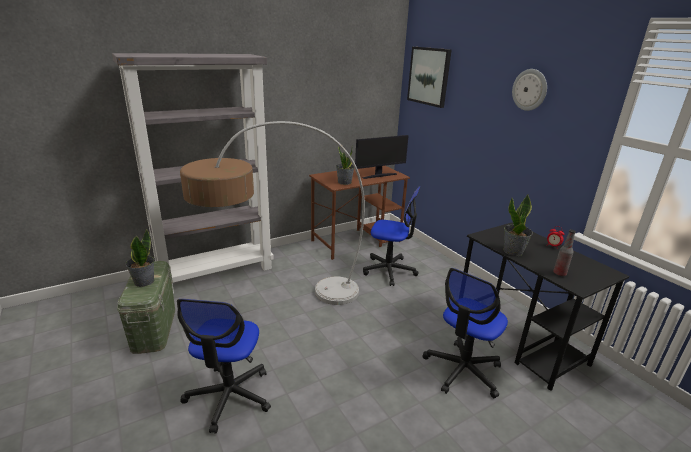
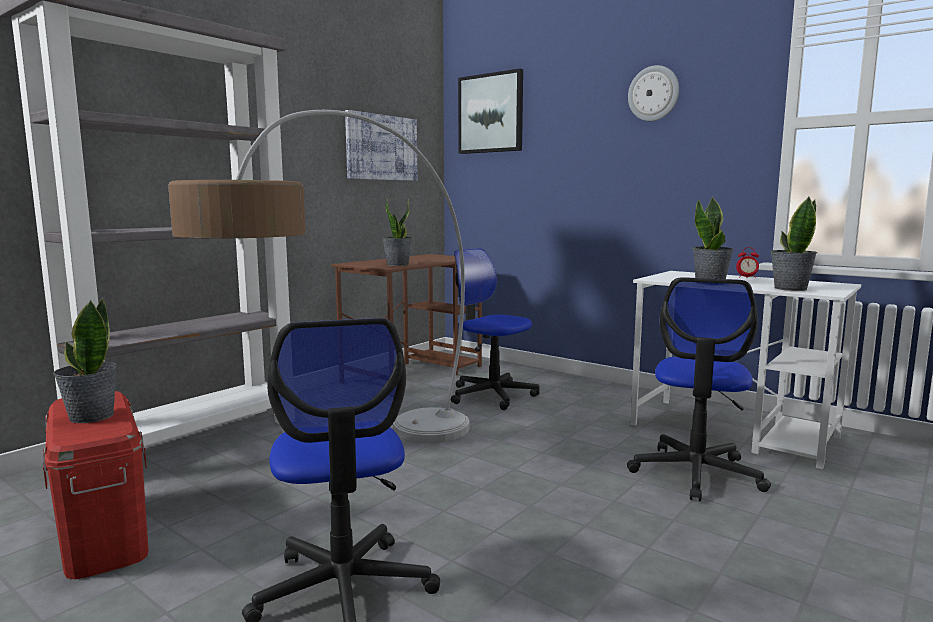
camera: 20 degrees left, 15 degrees down
green storage box [117,261,175,354] -> red storage box [43,391,149,579]
monitor [355,135,409,179] -> none
office chair [363,186,420,286] -> office chair turned 135 degrees counterclockwise [451,248,540,410]
black desk [464,222,629,391] -> white desk [630,271,861,470]
bottle [553,230,576,276] -> potted plant [771,197,817,291]
none -> picture [345,110,417,181]

